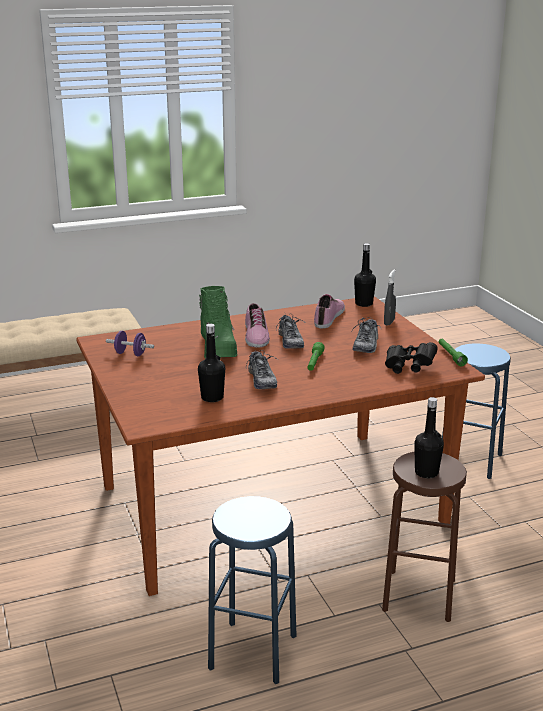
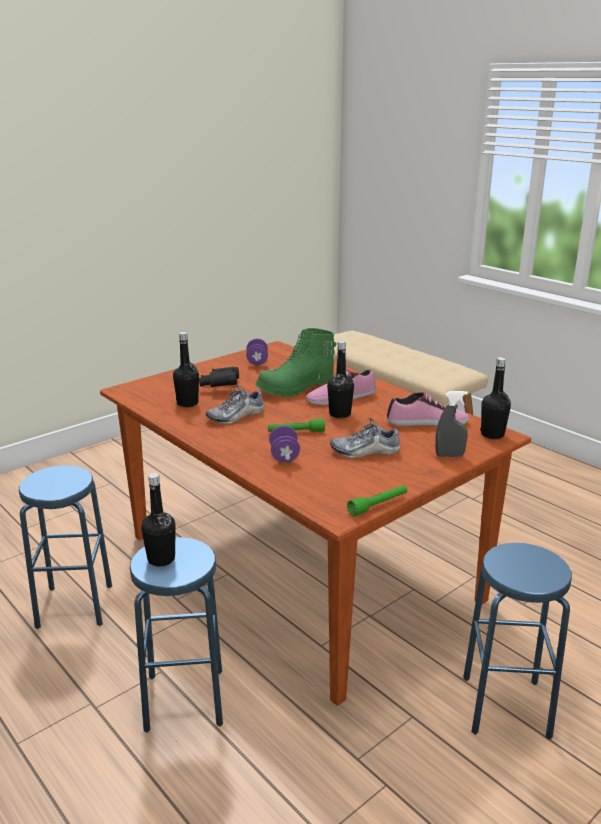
camera: 70 degrees right, 0 degrees up
shoe [276,314,306,349] -> black bottle [327,340,354,418]
brown stool [382,451,467,622] -> blue stool [130,537,223,733]
black binoculars [385,342,438,374] -> black binoculars moved to [199,367,239,387]
none -> purple dumbbell [269,425,300,463]

